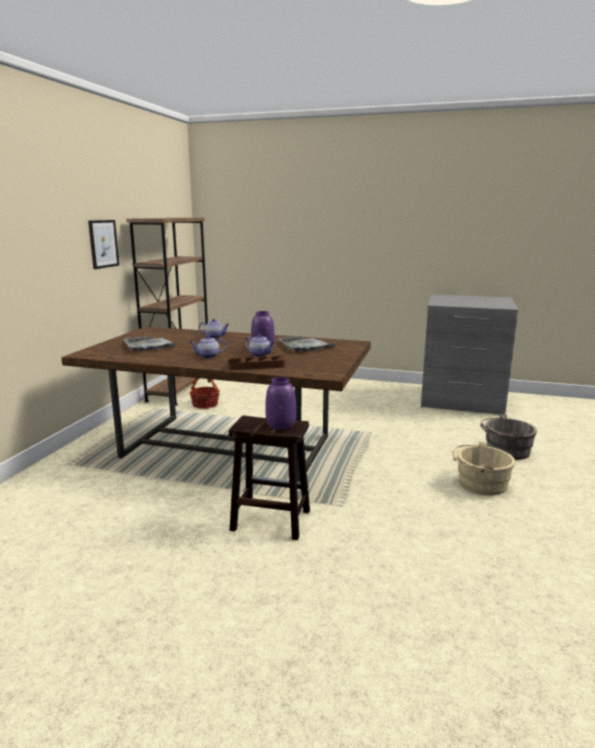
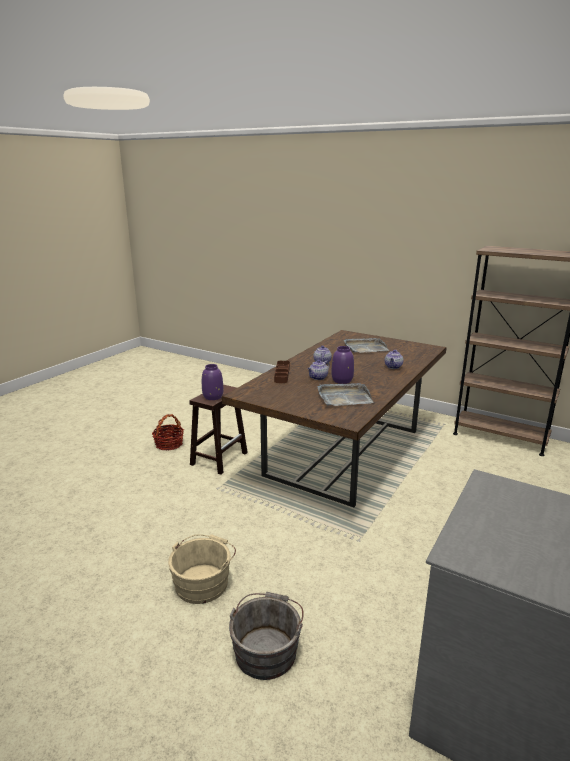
camera: 105 degrees right, 5 degrees up
picture [88,220,119,269] -> none
basket [190,378,220,409] -> basket moved to [152,414,184,450]

